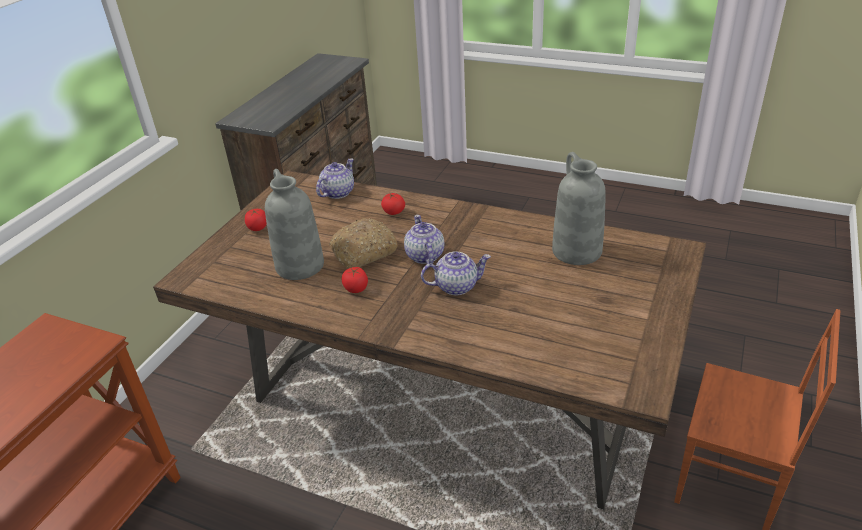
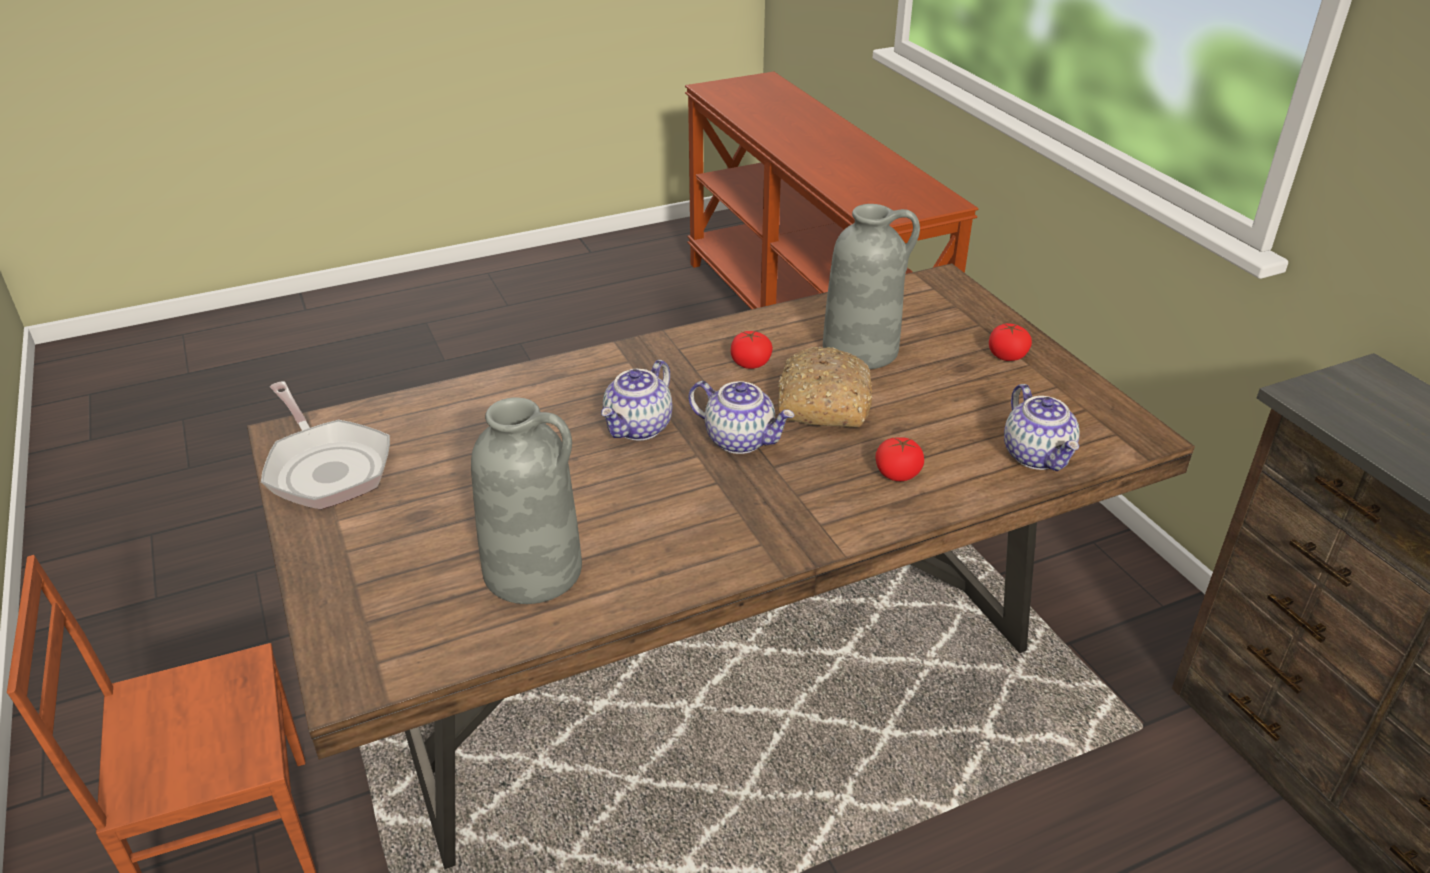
camera: 130 degrees right, 0 degrees up
none -> frying pan [261,381,390,510]

